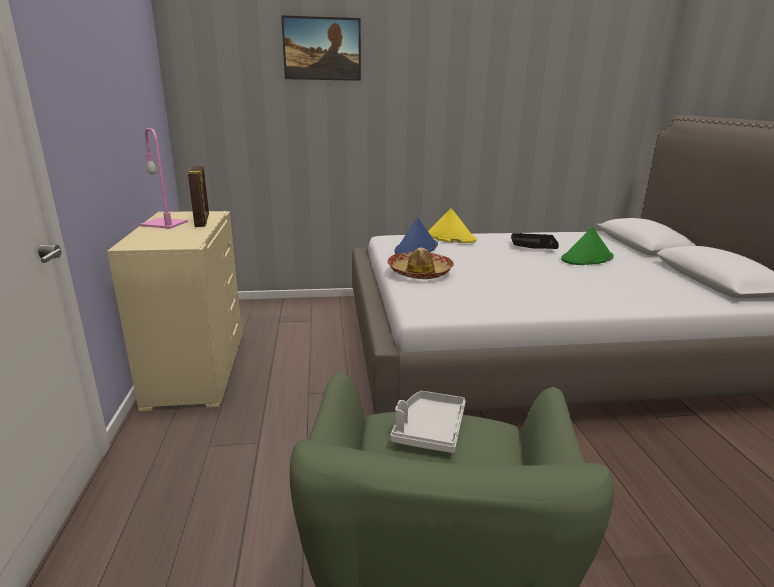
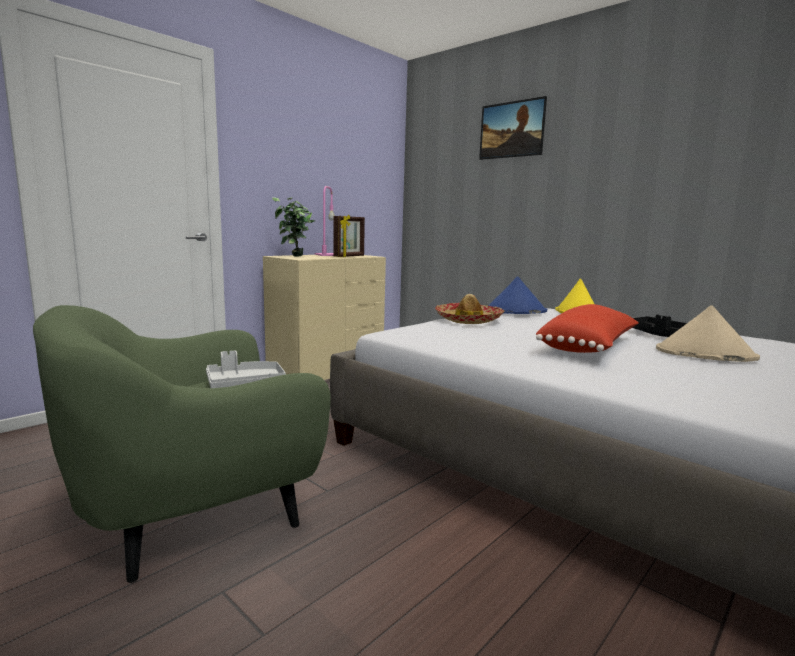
camera: 50 degrees right, 10 degrees down
green hat [561,226,614,265] -> beige hat [656,305,760,362]
none -> potted plant [272,197,315,257]
none -> red pillow [536,304,639,353]

